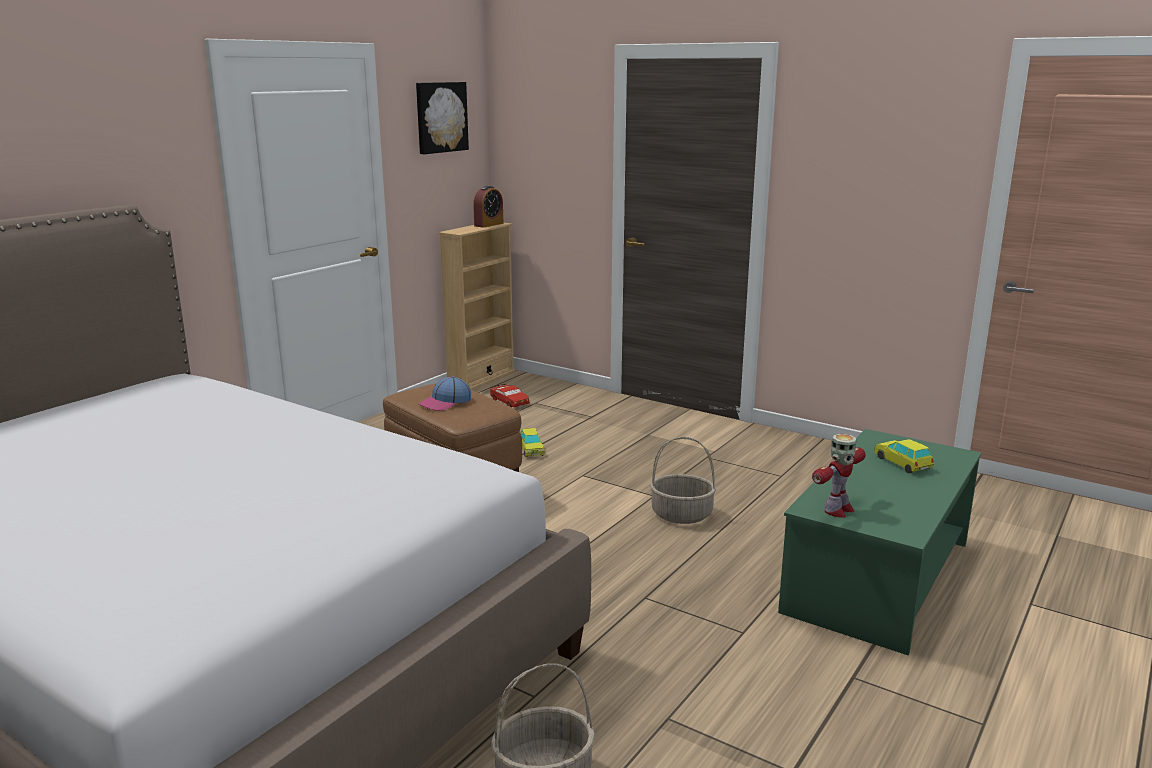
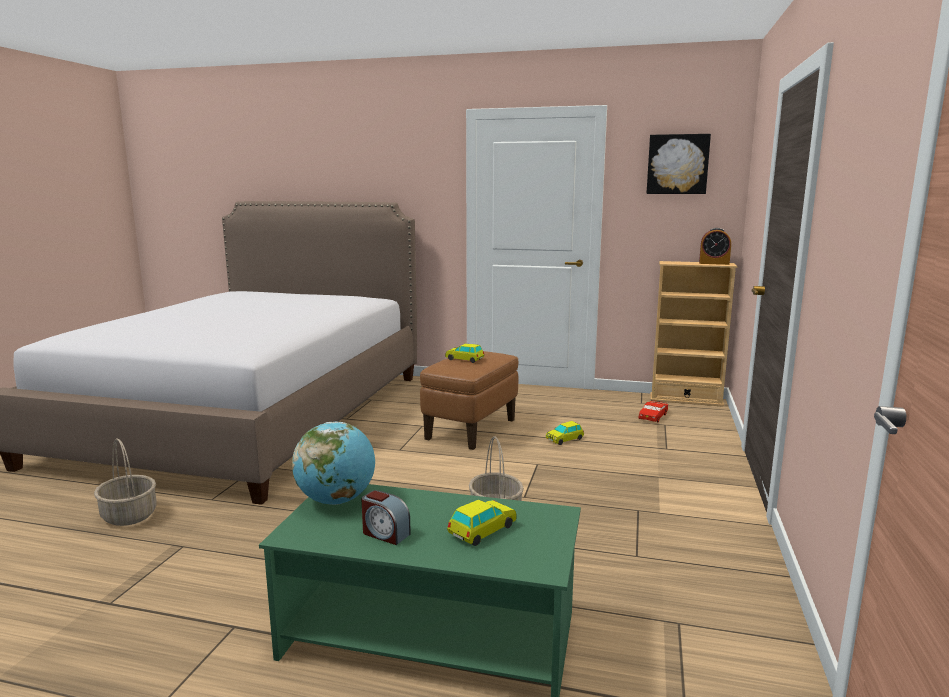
camera: 70 degrees right, 5 degrees down
cap [419,376,471,411] -> toy car [445,344,484,363]
toy robot [812,434,866,518] -> globe [292,422,375,505]
none -> alarm clock [361,490,411,545]

